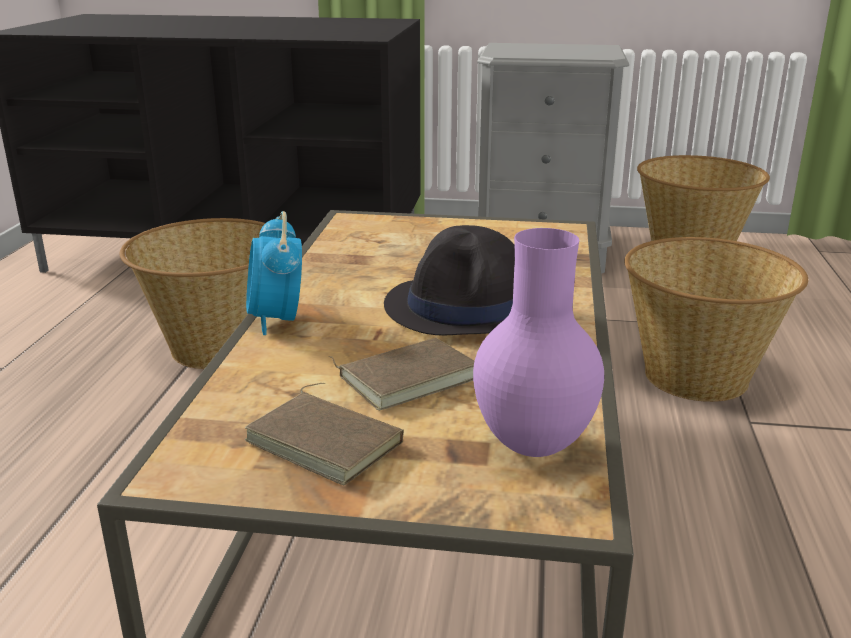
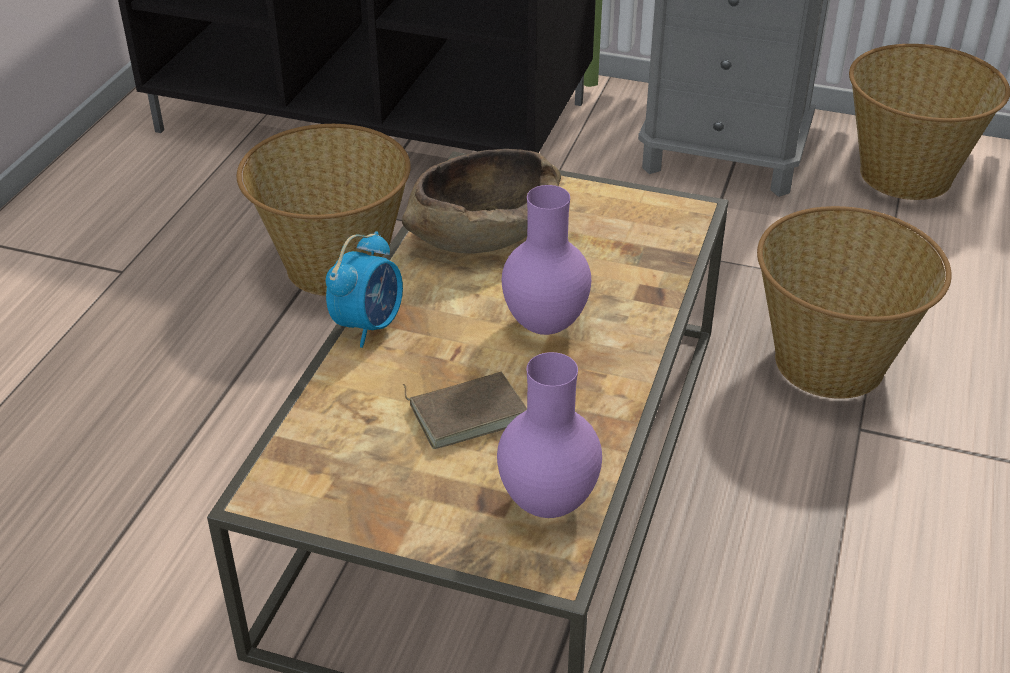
camera: 10 degrees right, 15 degrees up
brown book [245,383,404,485] -> none
alarm clock [246,211,302,335] -> alarm clock turned 150 degrees counterclockwise [326,231,403,348]
black hat [384,225,515,336] -> purple vase [502,185,591,335]
none -> brown bowl [402,149,561,254]

